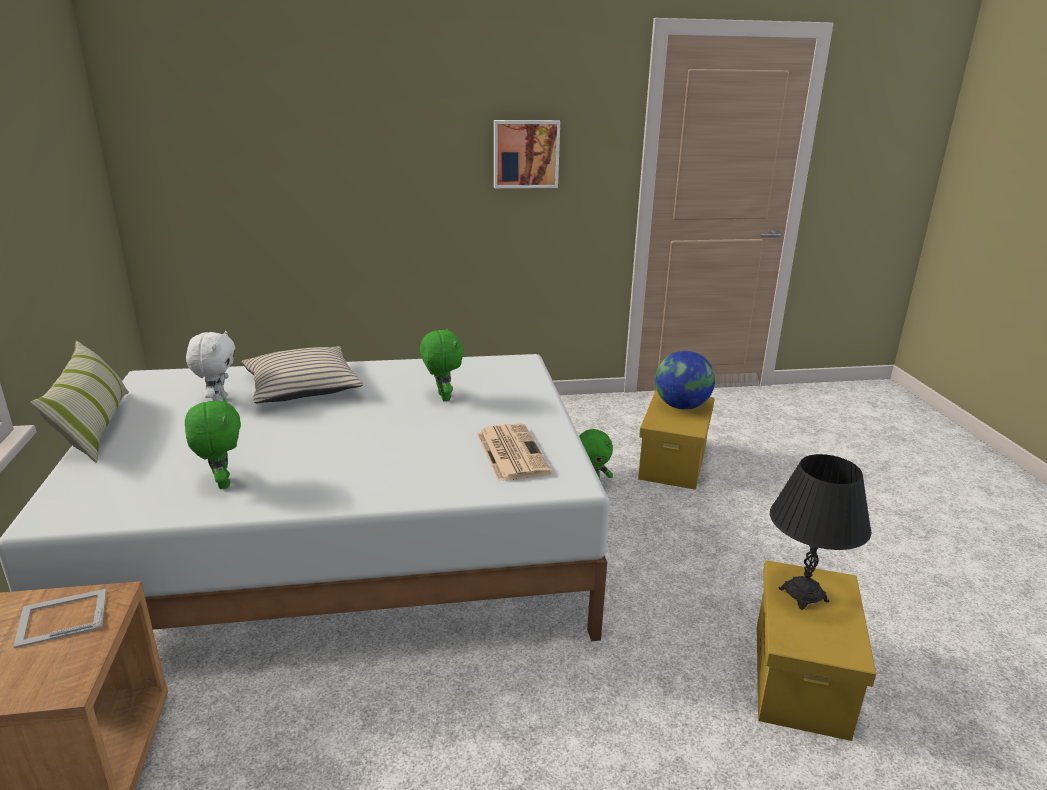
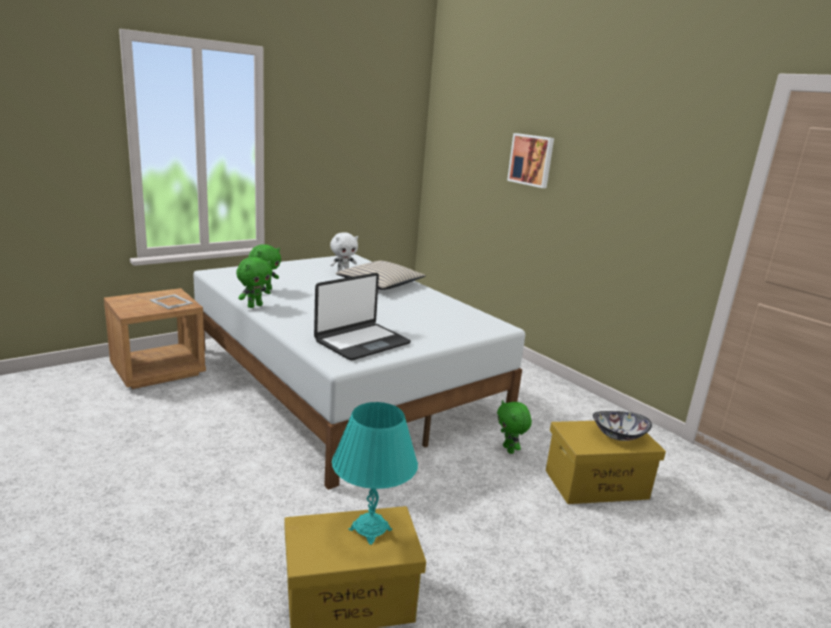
camera: 60 degrees right, 5 degrees down
pillow [30,340,129,462] -> none
green plush toy [420,328,464,401] -> green plush toy moved to [236,257,272,308]
newspaper [477,423,552,481] -> laptop [314,273,411,360]
picture [494,120,560,188] -> picture moved to [507,133,554,188]
globe [655,351,715,410] -> bowl [593,411,652,441]
black table lamp [770,454,872,610] -> turquoise table lamp [332,402,418,545]

